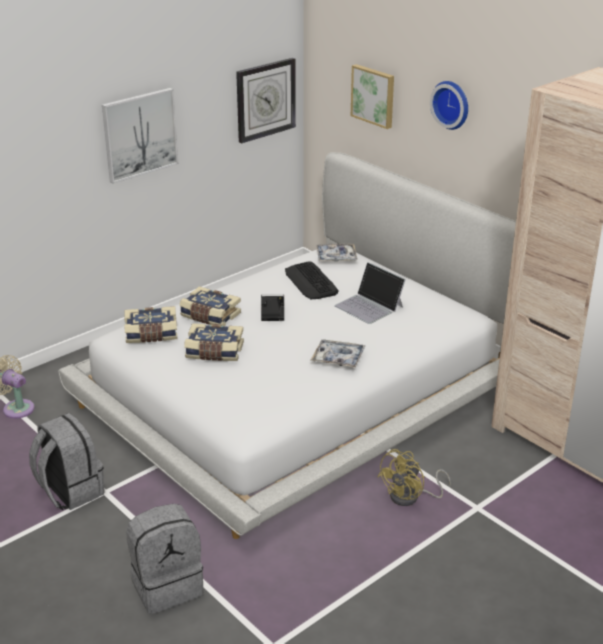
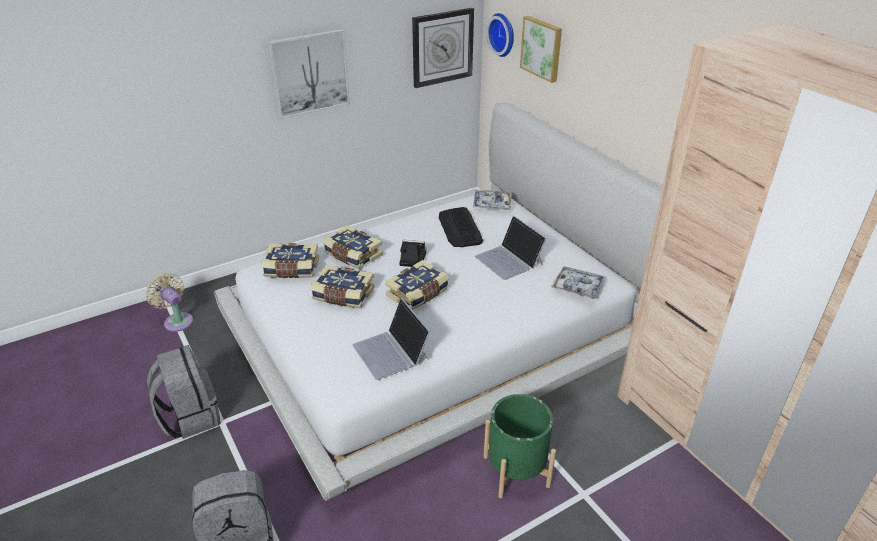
camera: 10 degrees right, 5 degrees up
tray [311,339,366,368] -> tray moved to [551,266,605,299]
yellow fan [377,449,451,506] -> green planter [484,394,556,498]
wall clock [430,81,468,130] -> wall clock moved to [486,13,514,57]
none -> laptop [353,298,431,380]
none -> book [385,260,449,310]

